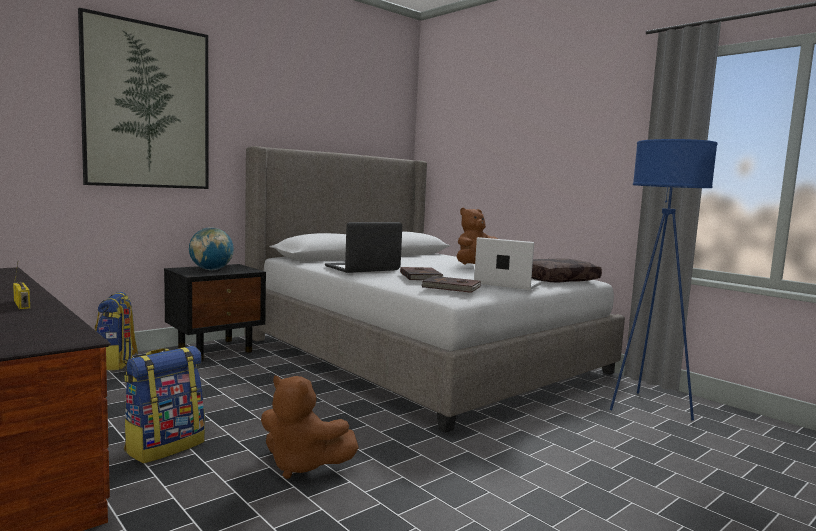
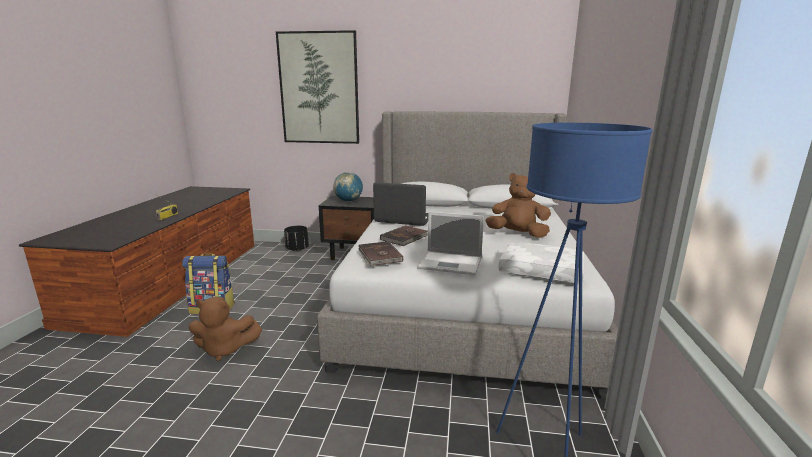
camera: 50 degrees right, 10 degrees up
backpack [95,292,138,370] -> black planter [284,226,309,251]
brown plush toy [261,376,359,479] -> brown plush toy turned 75 degrees counterclockwise [189,296,262,361]
laptop [474,237,542,290] -> laptop turned 120 degrees clockwise [417,212,484,275]
brown pillow [532,258,602,282] -> white pillow [498,242,584,283]

